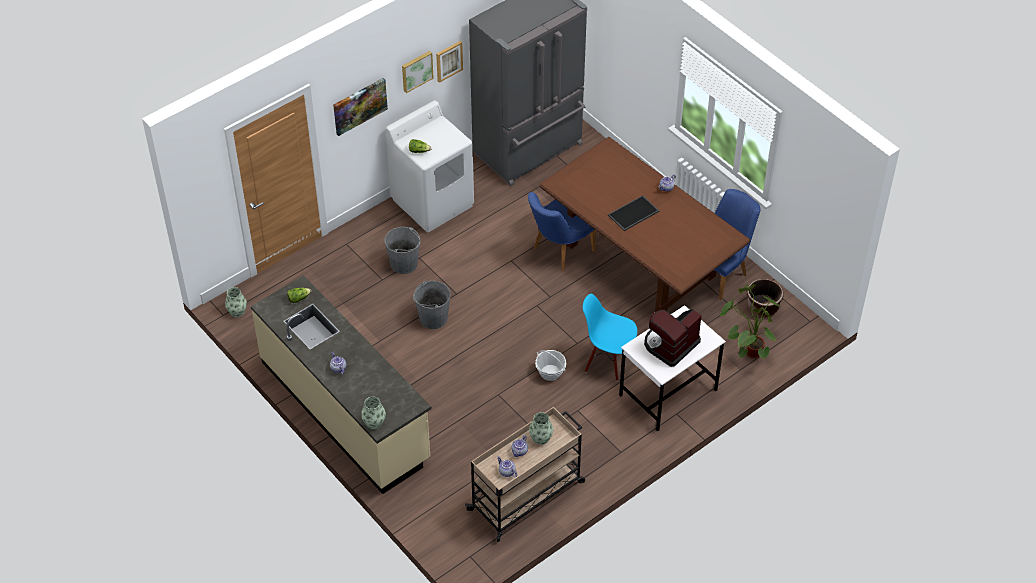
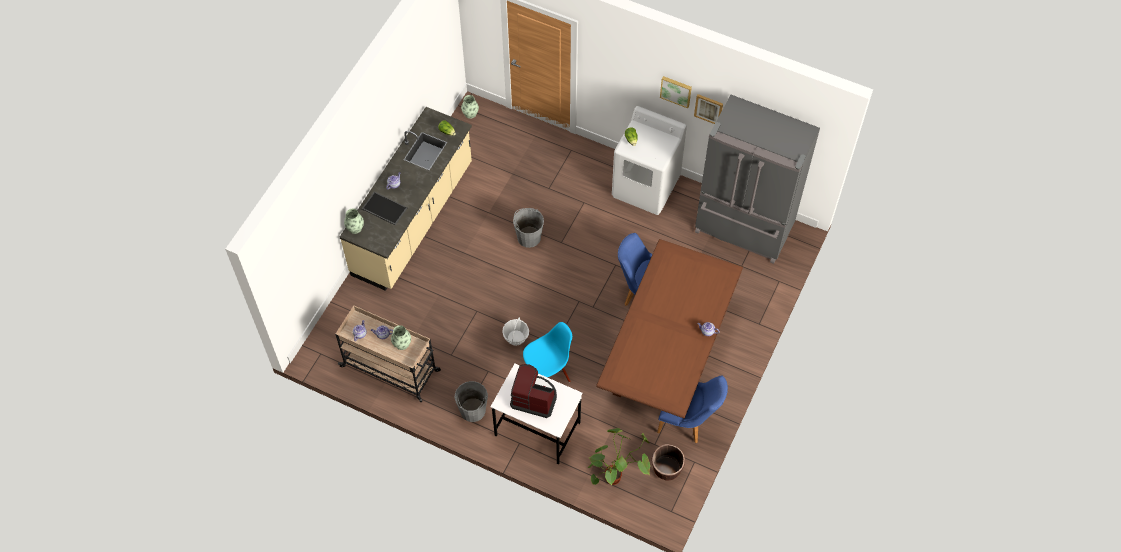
camera: 65 degrees right, 10 degrees up
picture [333,78,388,136] -> none
grey bucket [385,227,420,274] -> grey bucket moved to [454,381,488,422]
blue chair [583,294,637,381] -> blue chair turned 60 degrees clockwise [523,322,572,382]
tray [608,195,659,231] -> tray moved to [362,192,407,225]

